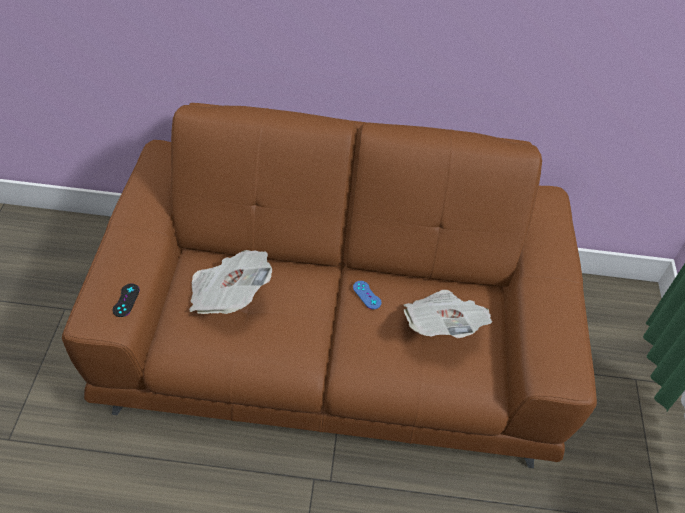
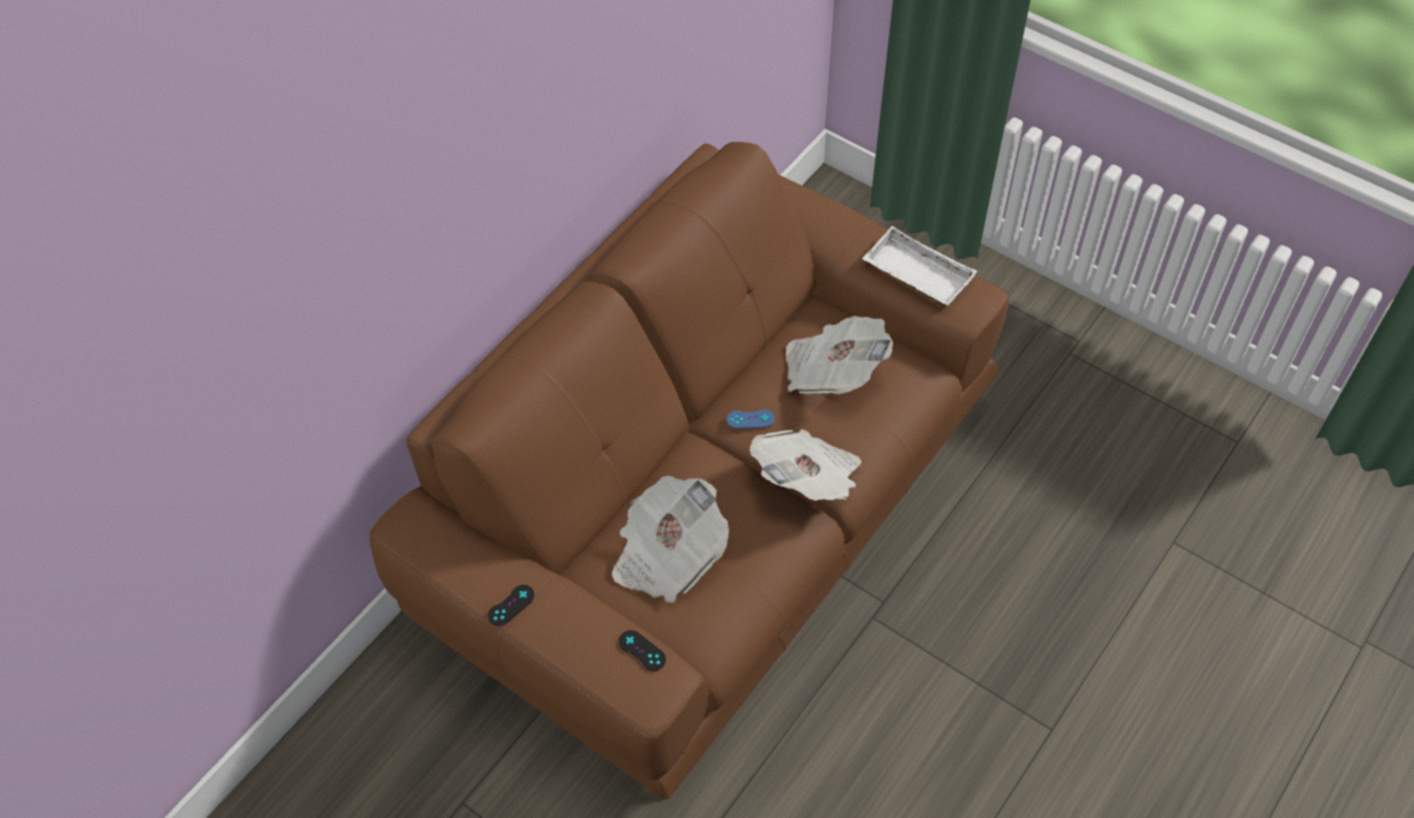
camera: 55 degrees left, 5 degrees up
none -> black game controller [488,585,535,626]
none -> newspaper [750,429,861,501]
none -> white tray [862,226,977,307]

